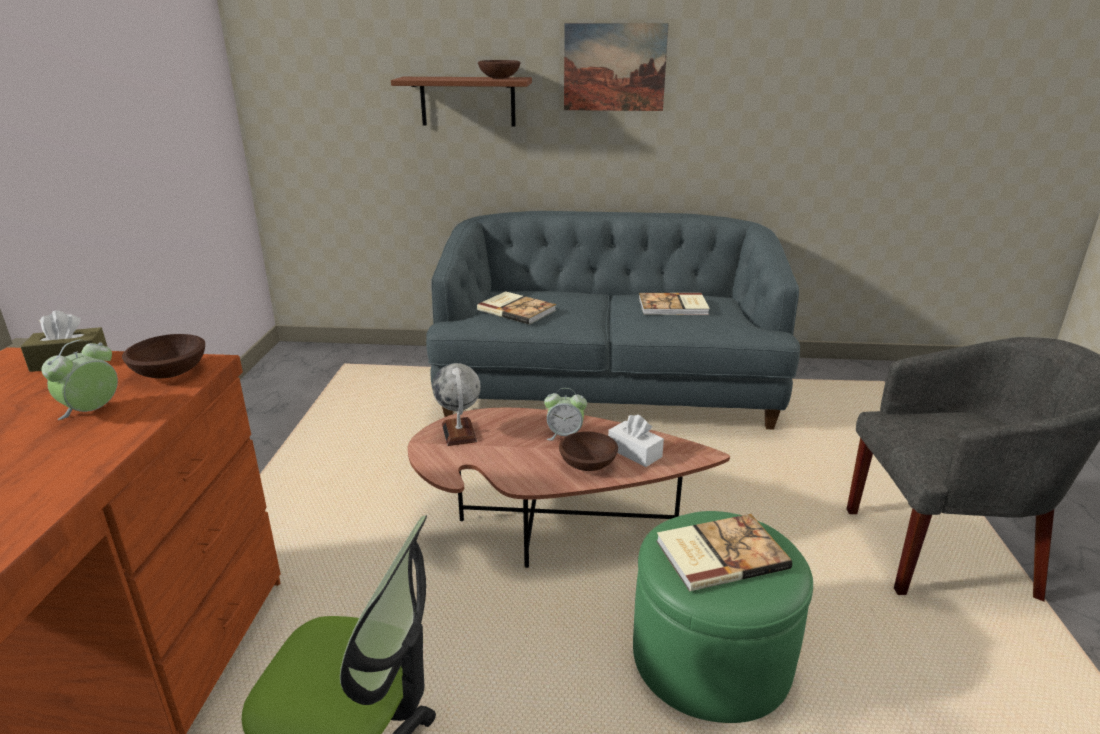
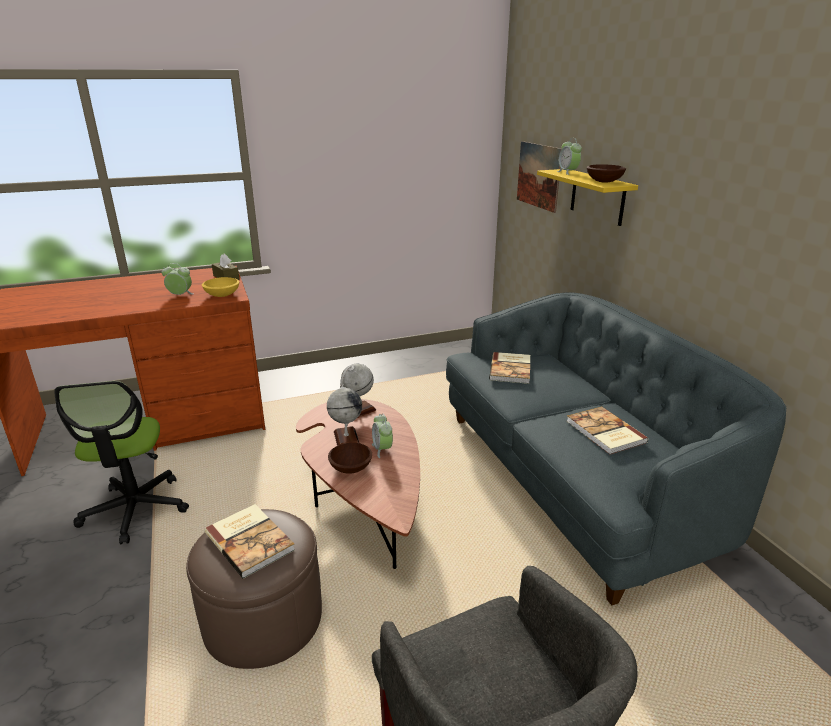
camera: 65 degrees right, 0 degrees up
brown bowl [122,334,205,378] -> yellow bowl [202,277,239,297]
brown shelf [391,77,532,126] -> yellow shelf [537,169,638,226]
picture [564,23,669,111] -> picture moved to [517,141,562,213]
white tissue box [608,415,664,467] -> none
green ottoman [633,511,813,723] -> brown ottoman [186,509,322,669]
none -> globe [327,385,362,446]
none -> alarm clock [557,138,582,175]

